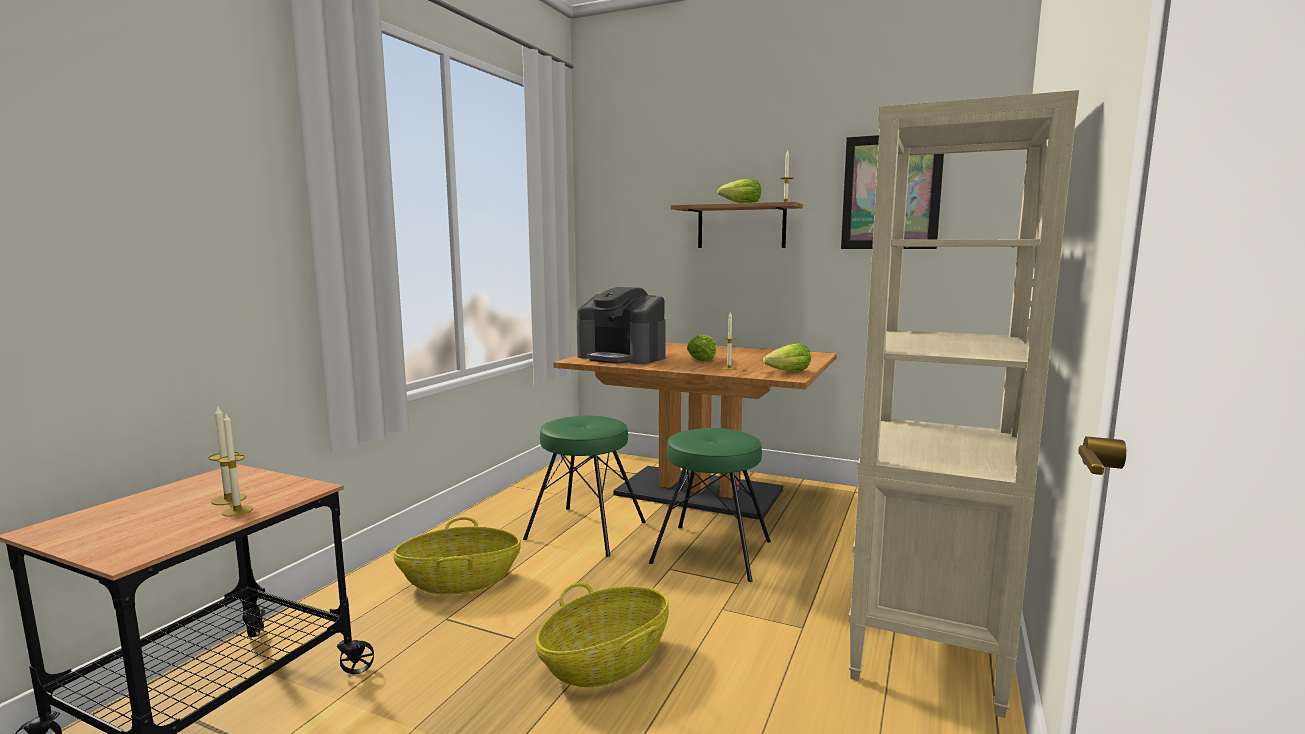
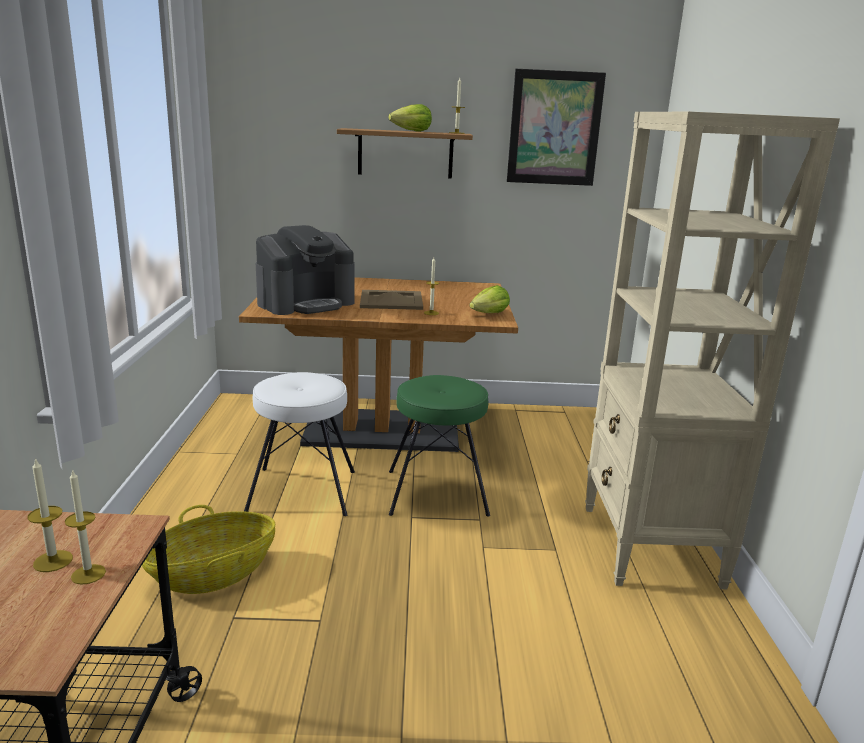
camera: 25 degrees left, 10 degrees up
green stool [523,416,646,557] -> white stool [244,372,355,516]
basket [536,582,669,687] -> none
coffee machine [577,287,666,364] -> coffee machine turned 45 degrees counterclockwise [256,225,355,315]
lettuce [687,335,716,361] -> beige tray [360,290,423,310]

